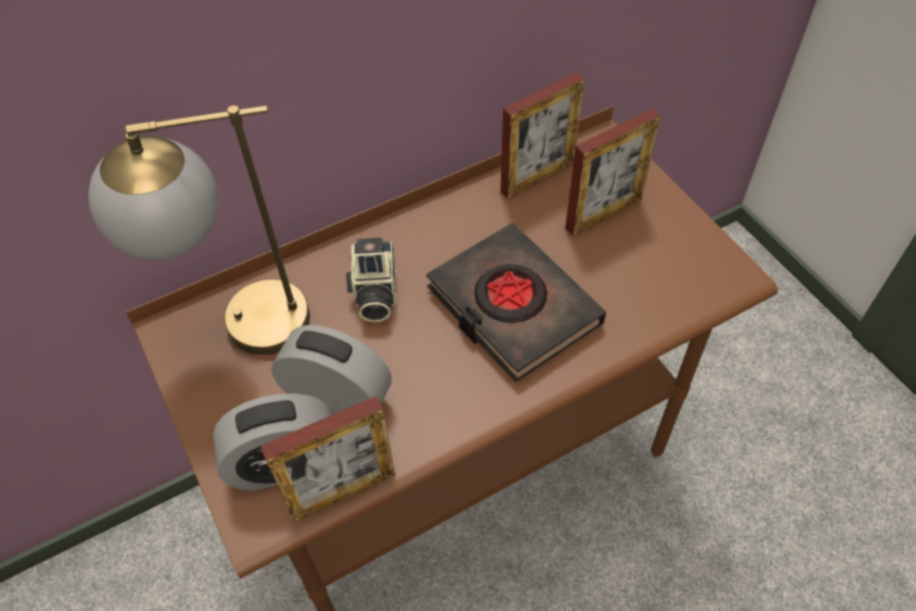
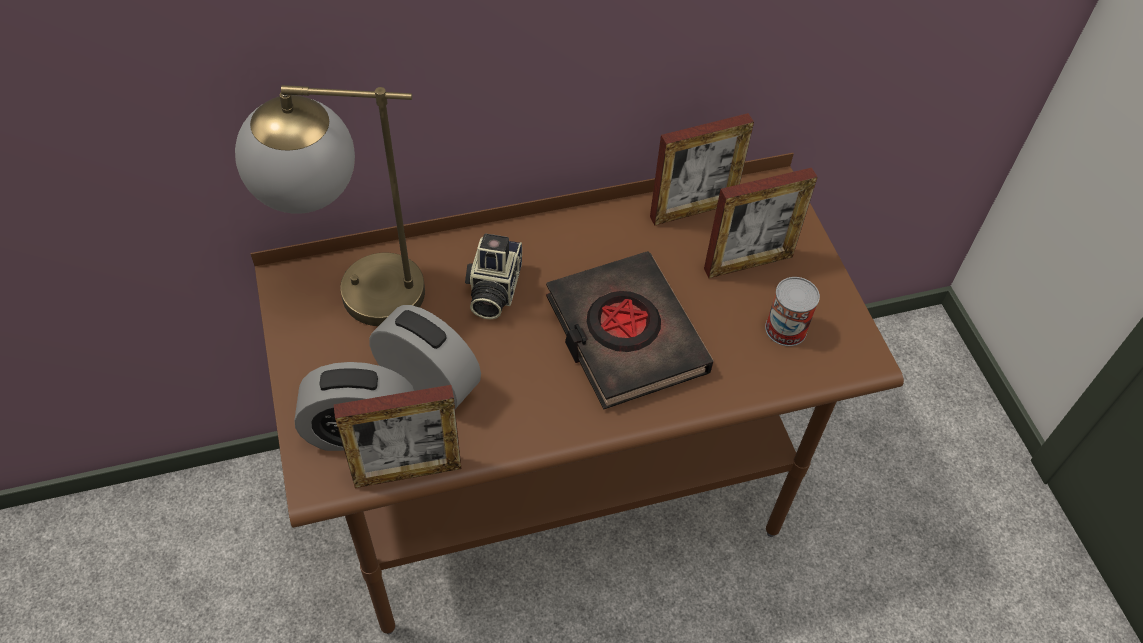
camera: 10 degrees right, 0 degrees up
none -> can [765,277,820,346]

